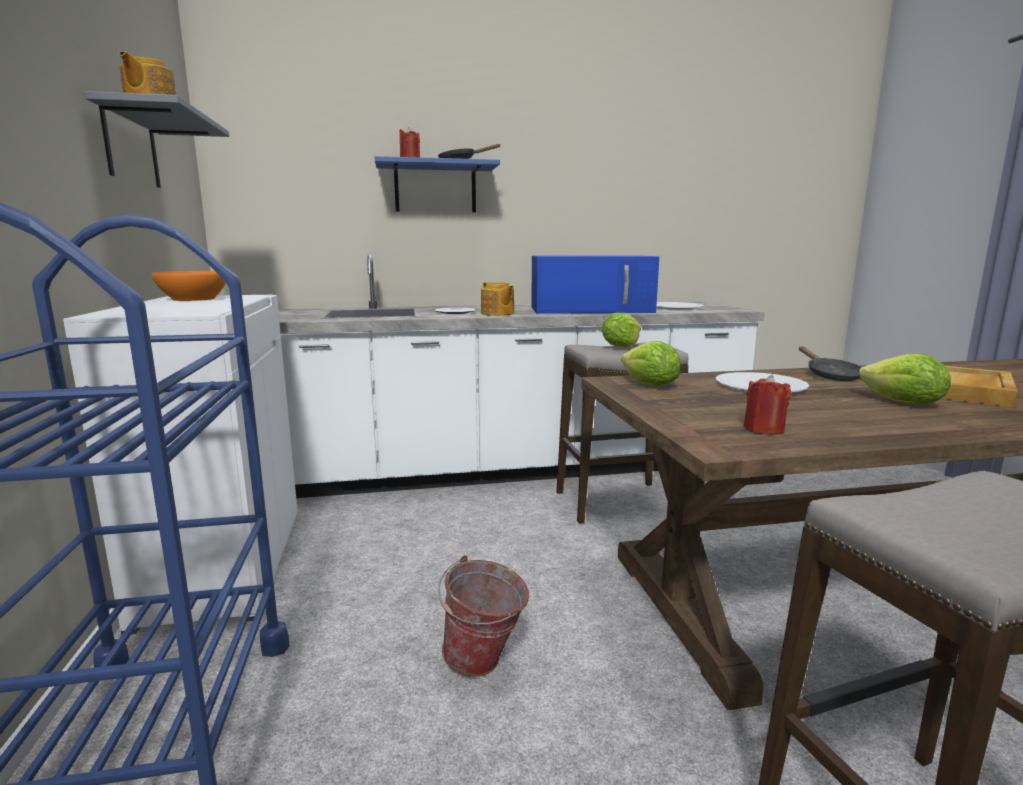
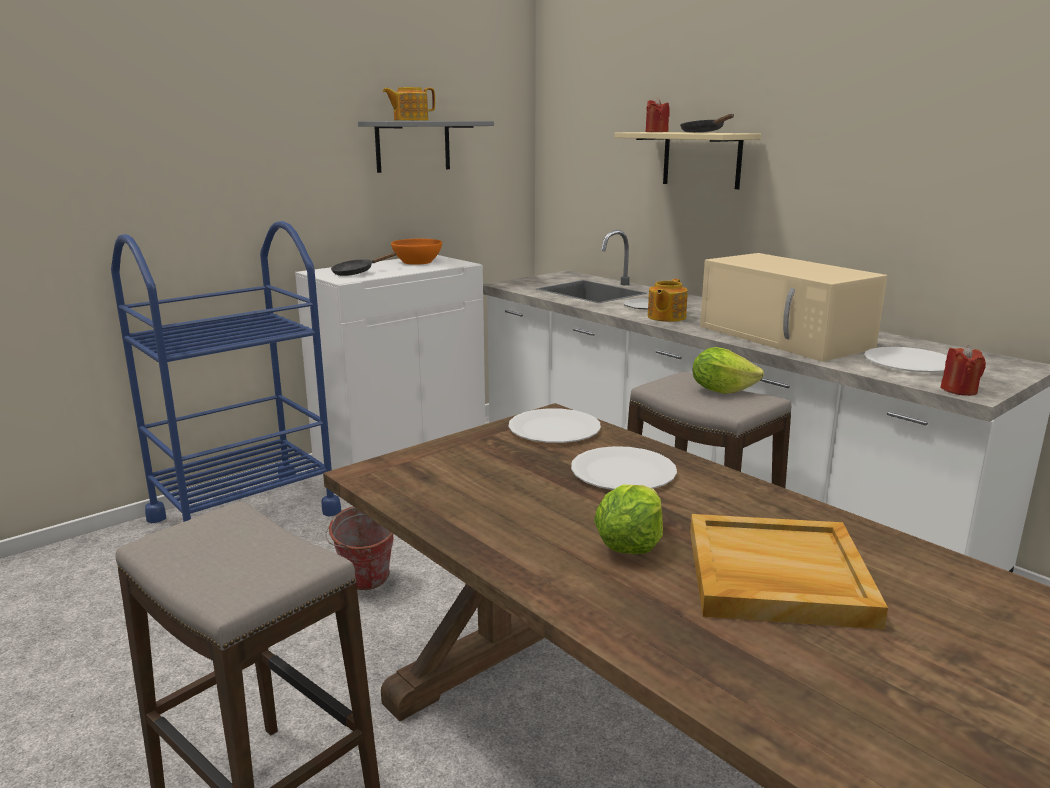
camera: 60 degrees right, 5 degrees up
blue shelf [375,156,500,212] -> beige shelf [614,132,761,189]
blue microwave [531,256,659,314] -> beige microwave [700,253,887,362]
lettuce [621,341,680,386] -> white plate [509,408,601,443]
red candle [744,374,791,435] -> red candle moved to [940,345,986,396]
black frying pan [799,347,862,381] -> black frying pan moved to [331,252,396,276]

